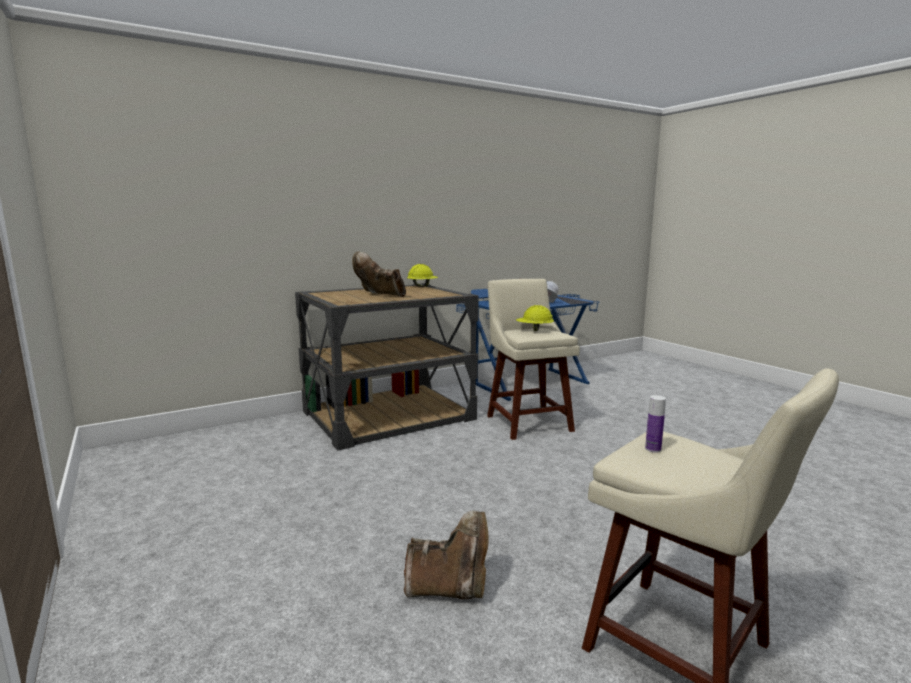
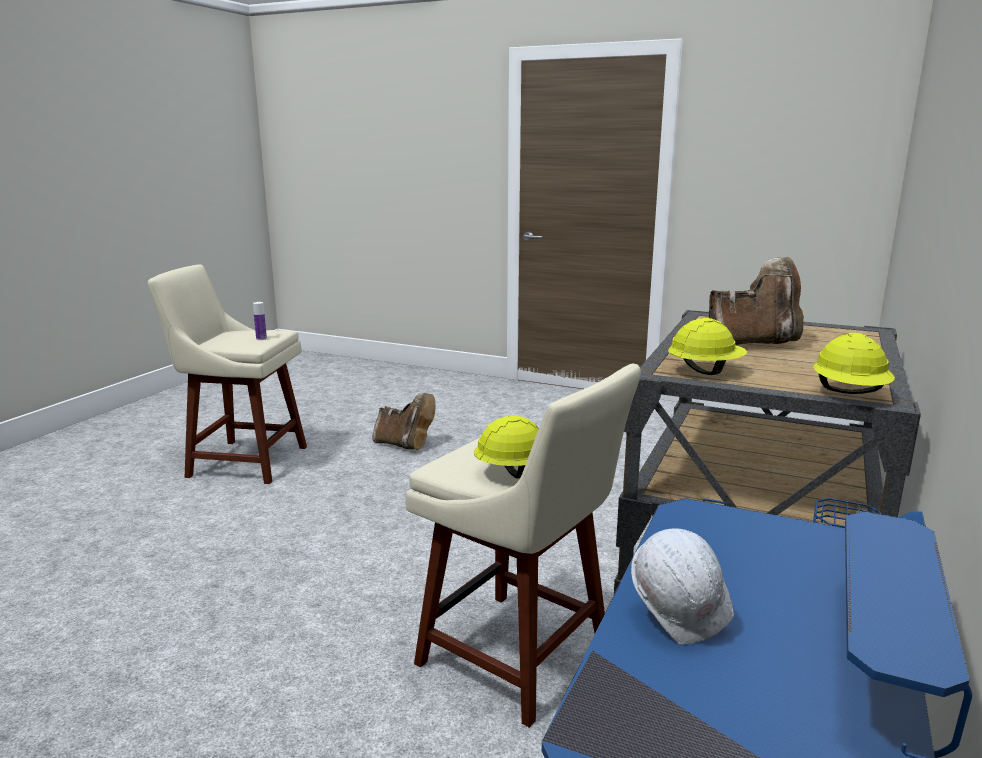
camera: 145 degrees right, 5 degrees up
brown boot [404,511,489,599] -> brown boot turned 120 degrees counterclockwise [373,393,435,450]
none -> yellow hard hat [668,318,747,375]

